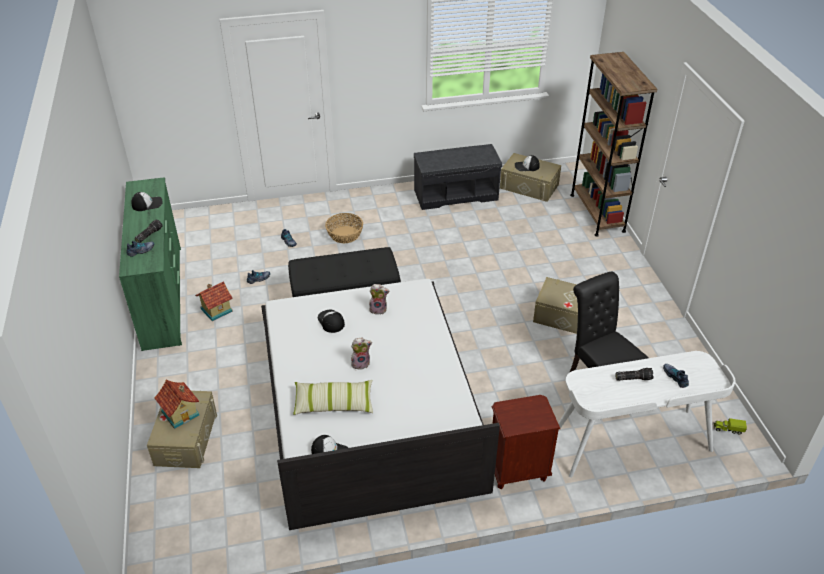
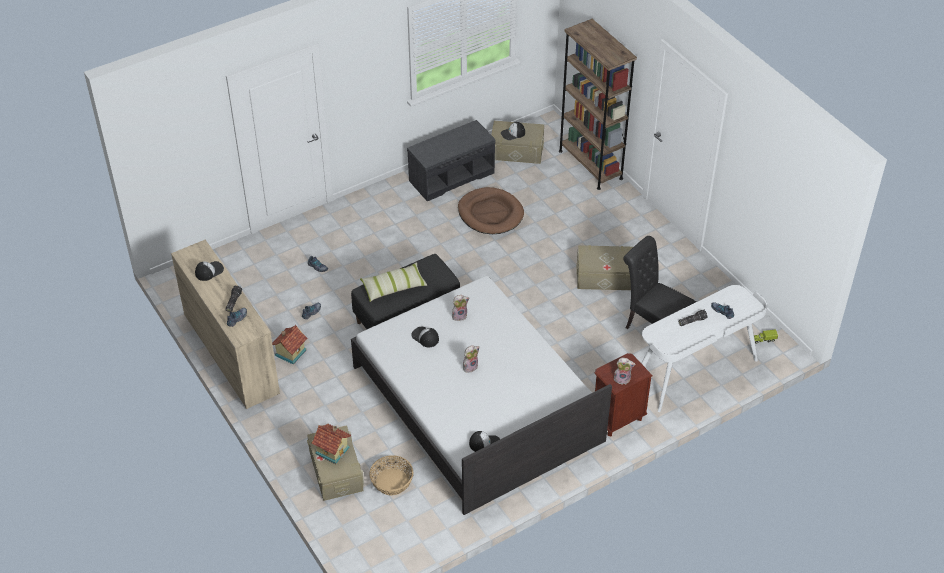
camera: 20 degrees left, 5 degrees up
green dresser [119,177,182,351] -> beige dresser [171,240,280,409]
pillow [293,380,373,415] -> pillow moved to [360,262,427,302]
basket [325,213,363,243] -> basket moved to [369,455,413,495]
none -> brown dog bed [458,187,524,234]
none -> plush toy [614,358,635,384]

